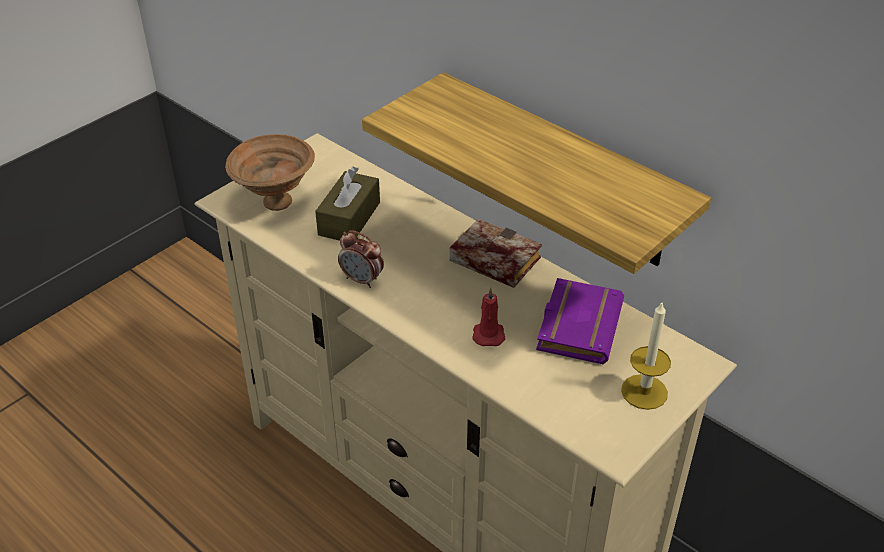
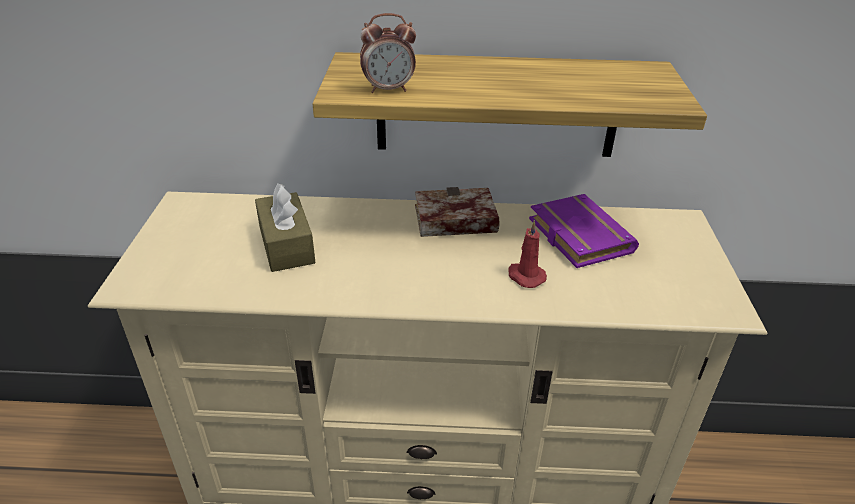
camera: 40 degrees left, 5 degrees down
brown bowl [225,134,315,211] -> none
alarm clock [338,230,384,288] -> alarm clock moved to [360,13,416,93]
candle [621,301,671,410] -> none

